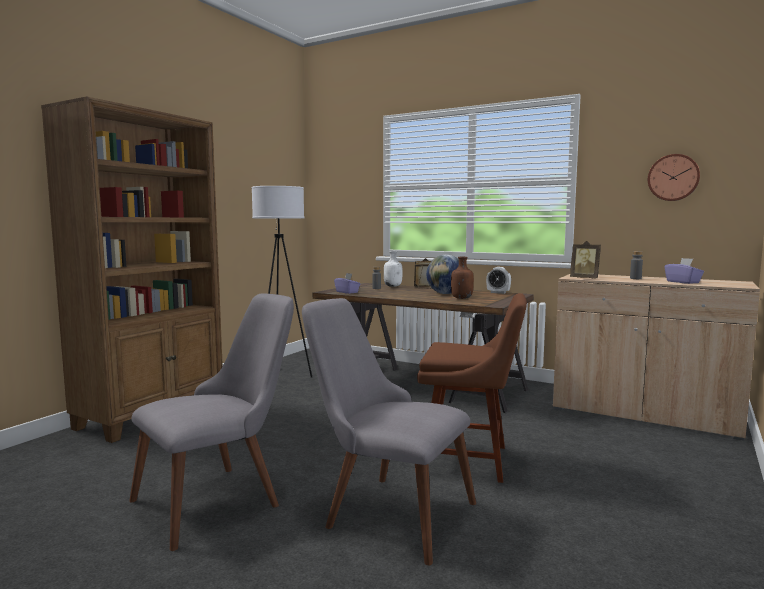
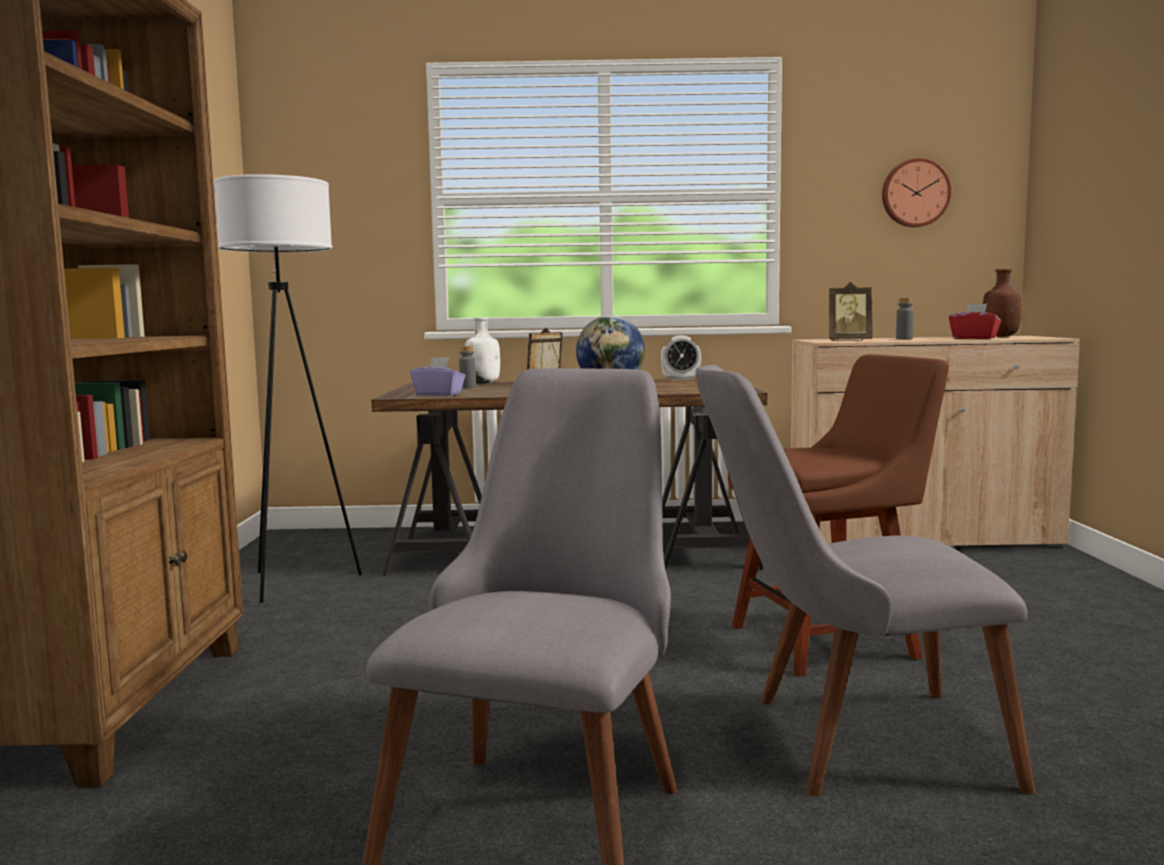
camera: 30 degrees left, 0 degrees up
brown bottle [451,257,474,299] -> brown bottle moved to [983,269,1022,337]
purple tissue box [664,258,704,284] -> red tissue box [949,304,1001,339]

